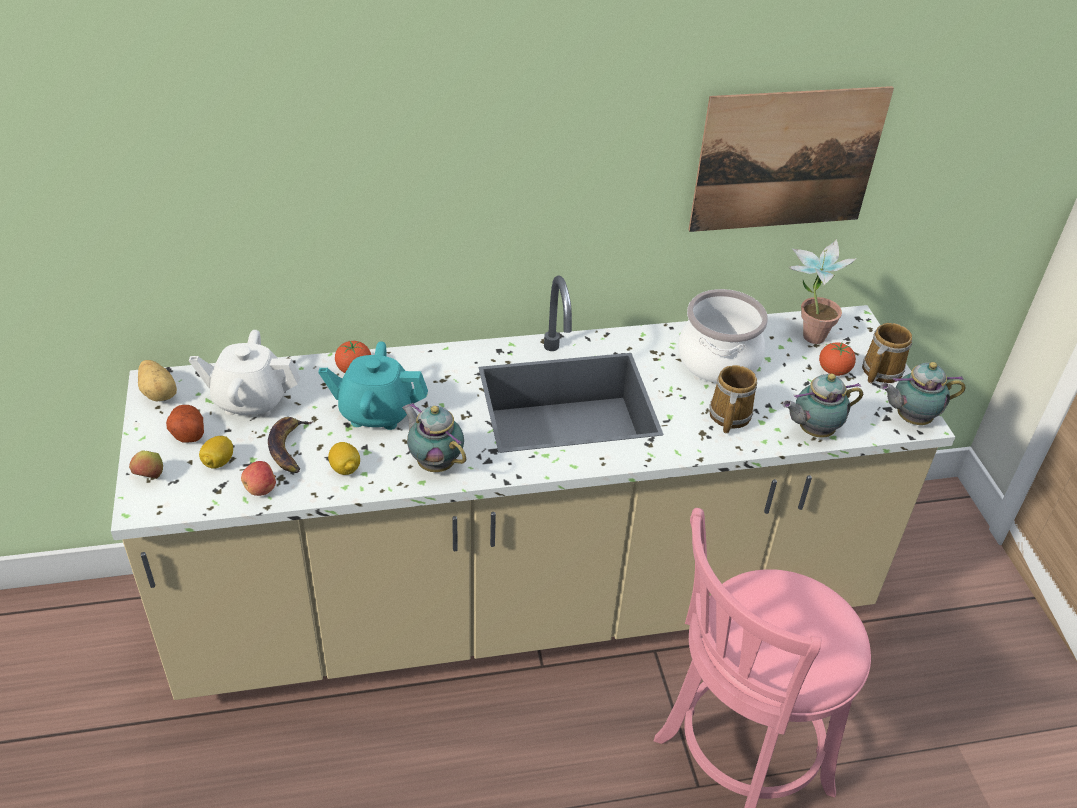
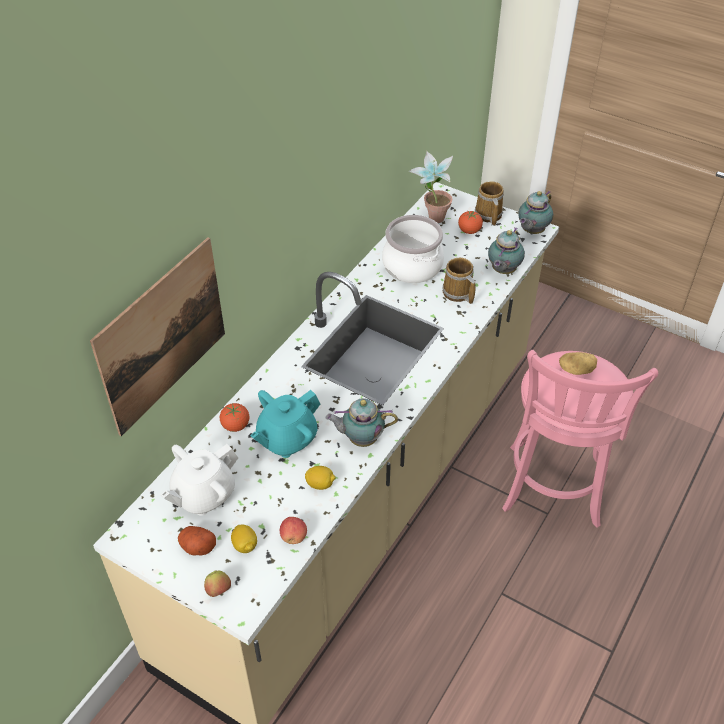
camera: 45 degrees left, 5 degrees up
potato [138,360,177,402] -> potato moved to [559,352,597,375]
banana [268,417,313,473] -> none
picture [689,86,894,232] -> picture moved to [90,237,225,436]

